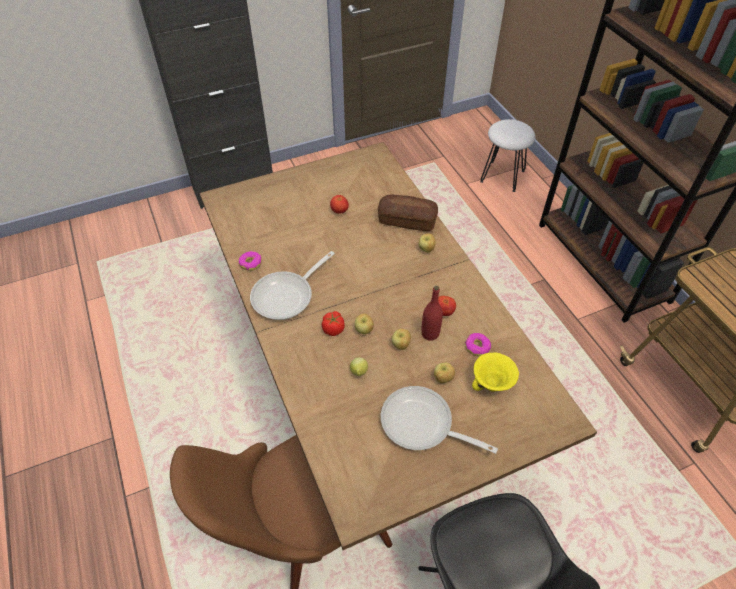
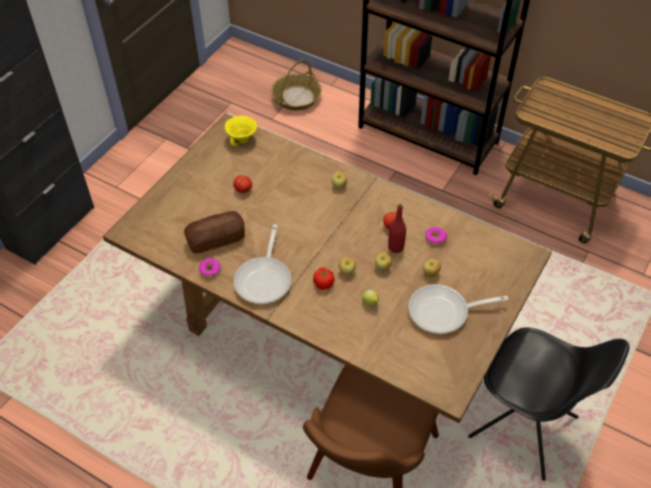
camera: 35 degrees left, 0 degrees up
bread [378,195,438,231] -> bread moved to [184,211,245,254]
yellow bowl [472,353,519,392] -> yellow bowl moved to [224,116,257,146]
white stool [480,119,535,192] -> basket [271,60,322,111]

